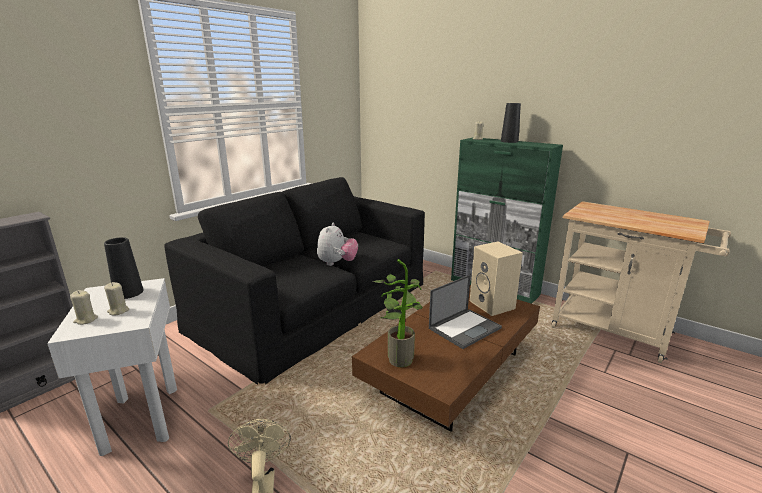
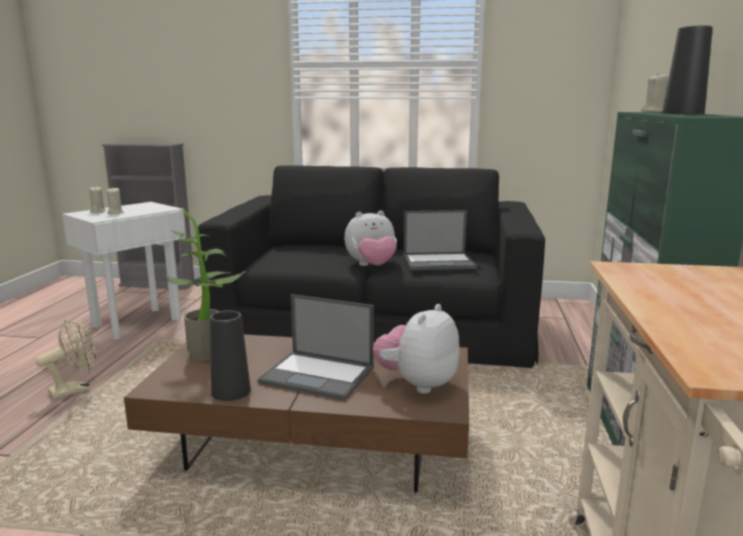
camera: 60 degrees right, 5 degrees down
black vase [104,237,143,299] -> black vase moved to [210,310,251,401]
beige speaker [470,241,523,316] -> plush toy [373,304,460,394]
none -> laptop [404,210,477,270]

